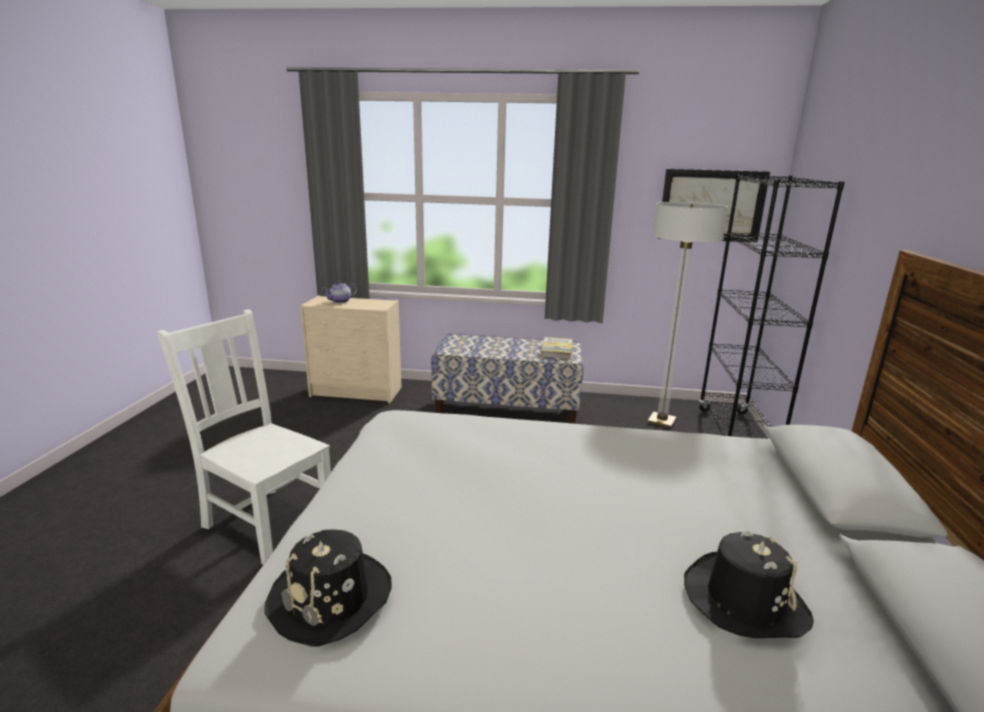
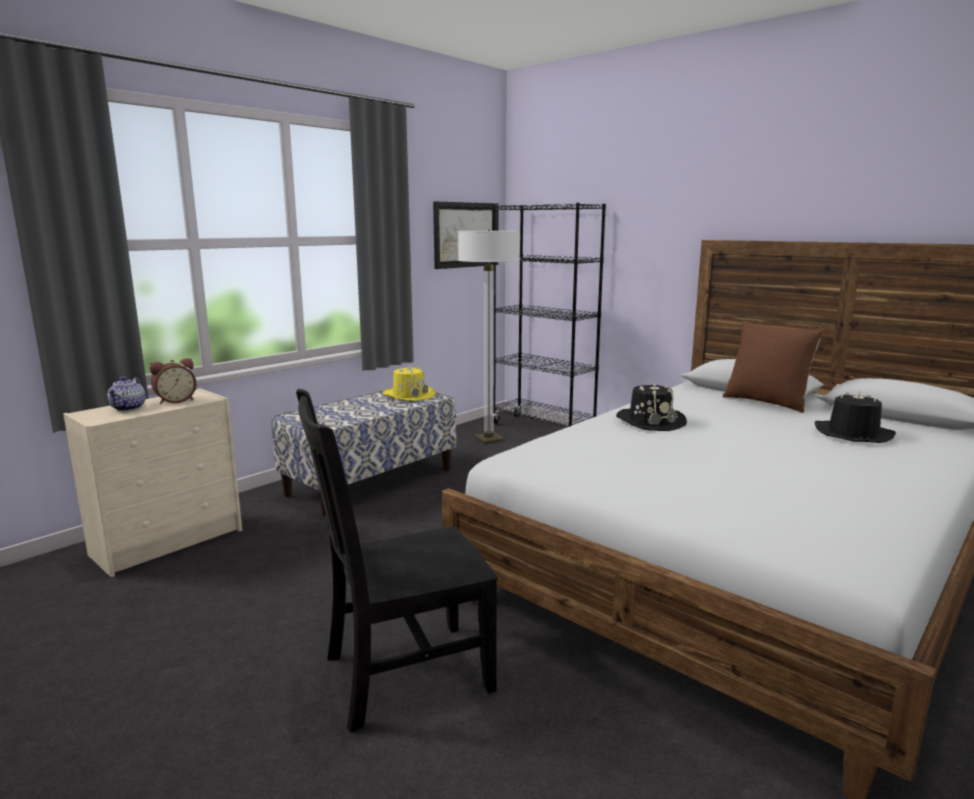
camera: 55 degrees left, 5 degrees down
white chair [157,309,331,565] -> black chair [296,389,498,733]
black hat [264,529,392,647] -> black hat moved to [616,382,687,431]
book [541,337,572,359] -> yellow hat [383,365,436,401]
none -> alarm clock [150,358,197,404]
none -> brown pillow [723,320,825,413]

